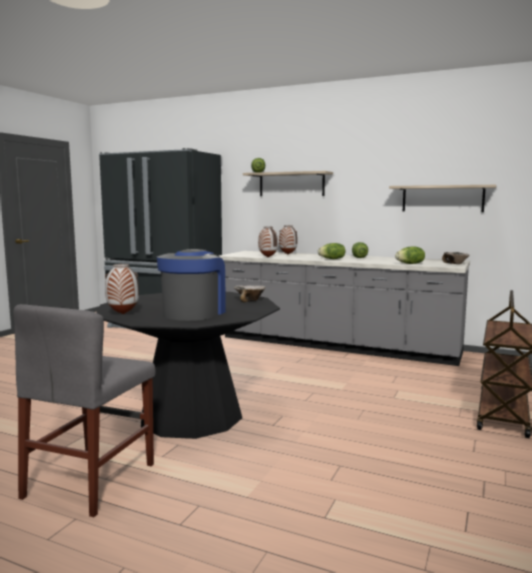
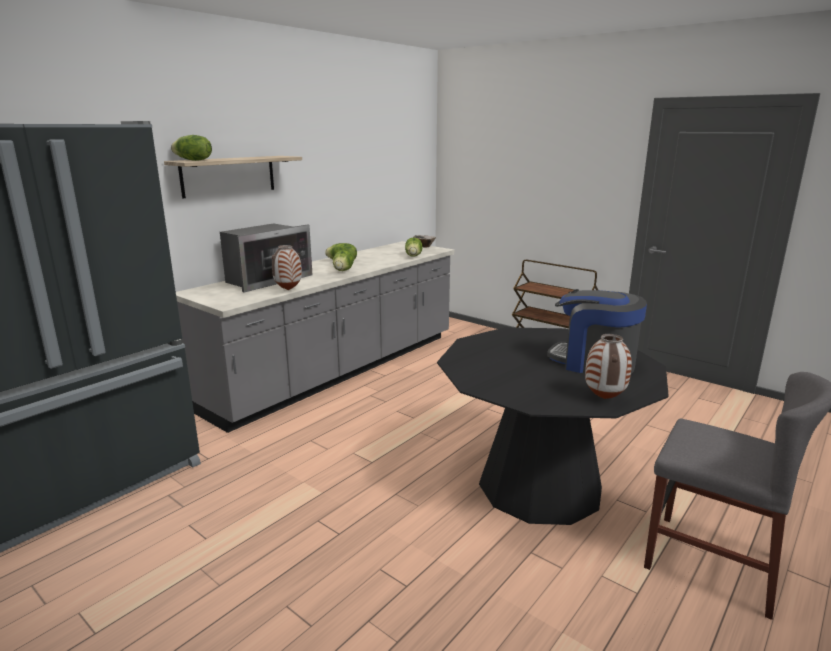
camera: 75 degrees left, 10 degrees up
bowl [234,286,266,302] -> none
vase [279,225,298,254] -> microwave [220,223,312,292]
shelf [389,185,496,212] -> none

